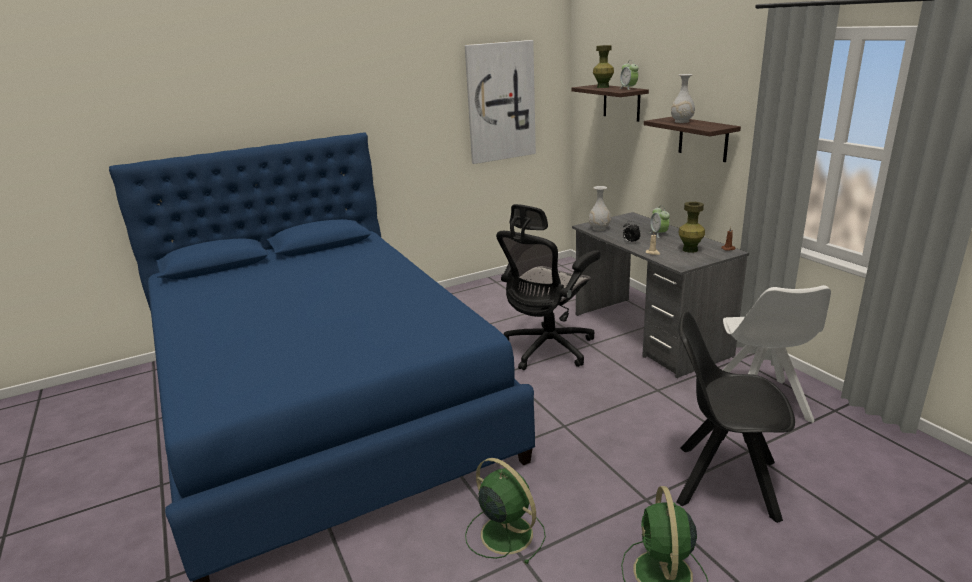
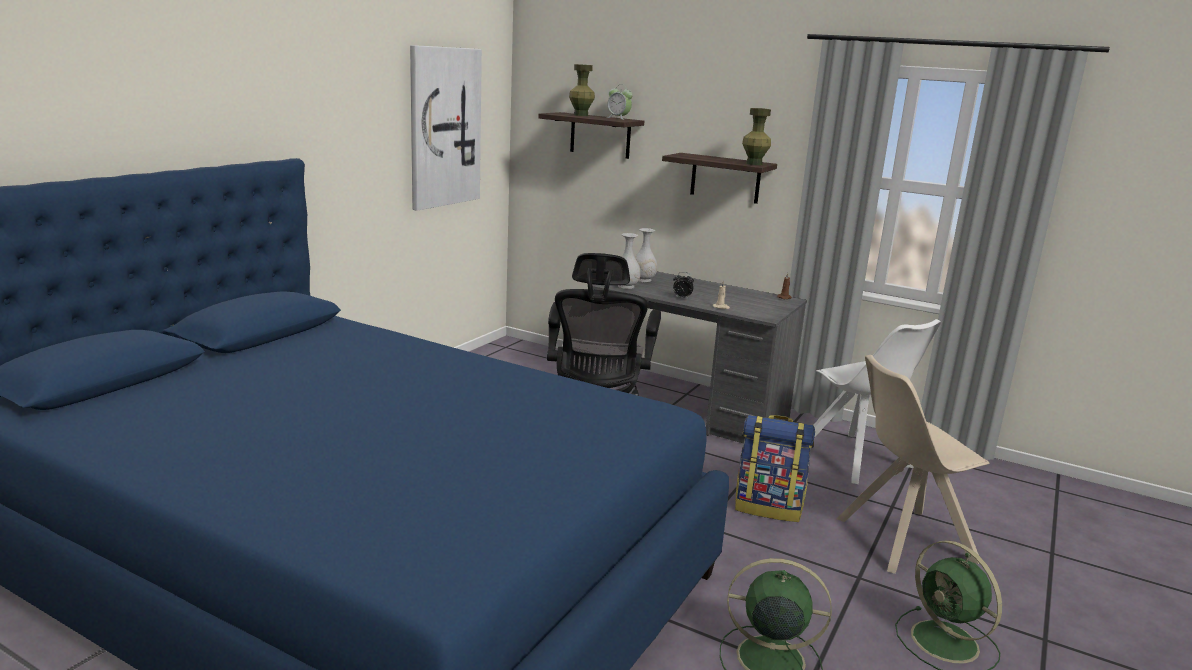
camera: 35 degrees left, 5 degrees down
alarm clock [650,205,670,238] -> none
white vase [671,74,695,123] -> white vase moved to [635,228,657,282]
black chair [677,312,795,523] -> beige chair [836,355,989,574]
green vase [678,202,705,253] -> green vase moved to [742,108,771,165]
none -> backpack [735,415,815,522]

